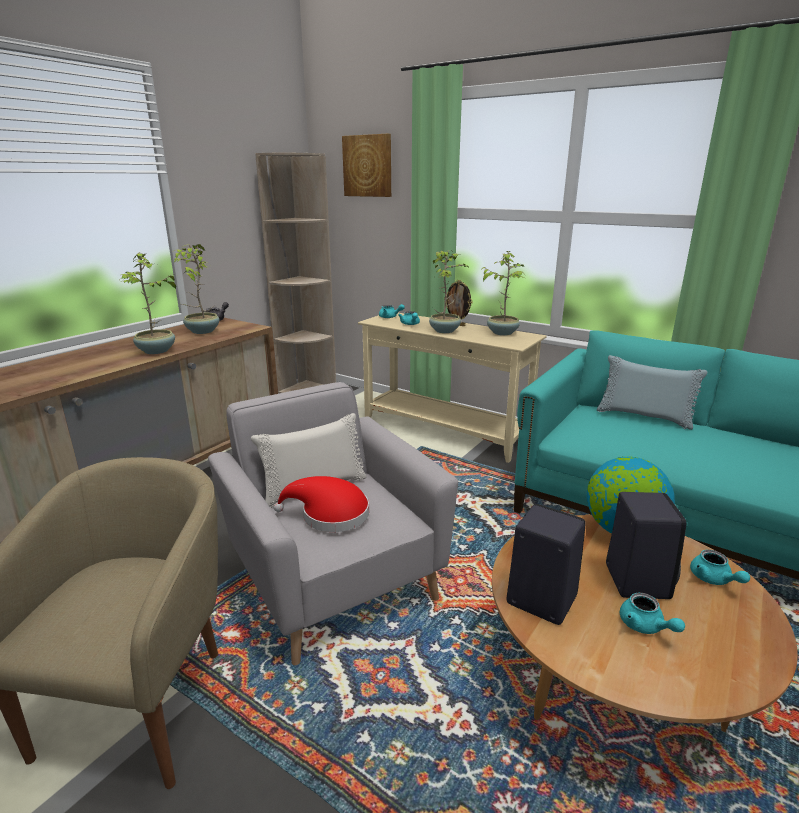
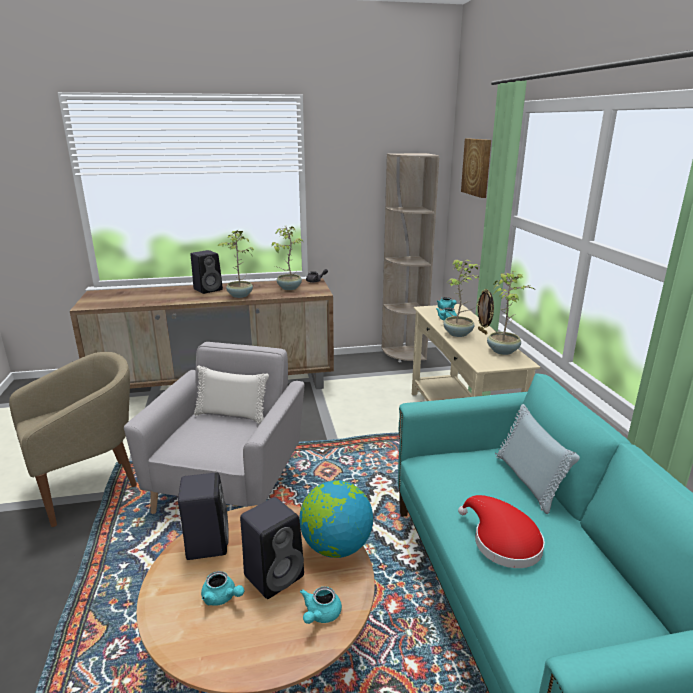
camera: 45 degrees right, 0 degrees up
red hat [274,476,369,532] -> red hat moved to [458,495,545,568]
turquoise teapot [620,593,685,634] -> turquoise teapot turned 75 degrees counterclockwise [201,571,244,606]
none -> black speaker [191,250,223,294]

